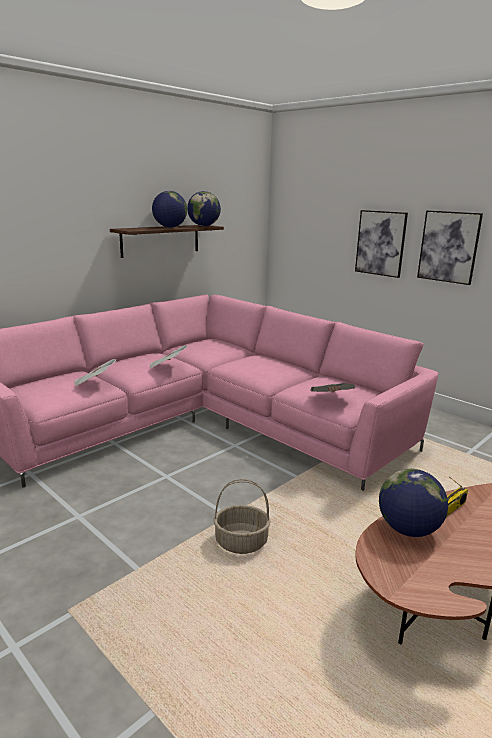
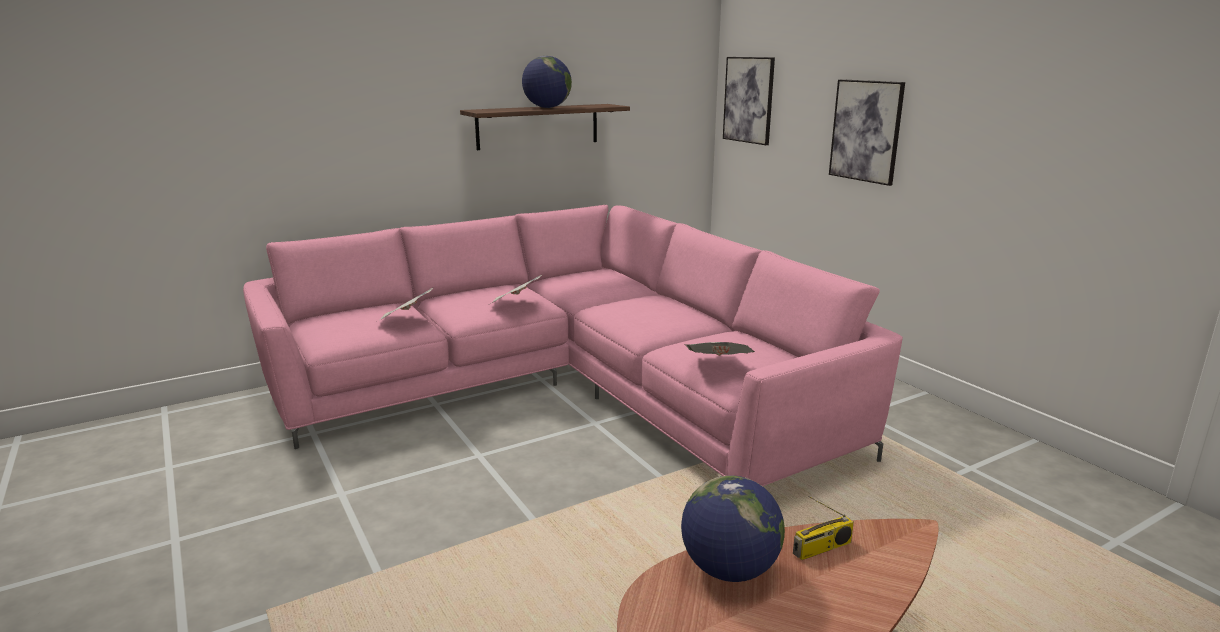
camera: 15 degrees right, 0 degrees up
globe [187,191,221,226] -> none
basket [213,479,271,554] -> none
picture [417,210,483,285] -> picture moved to [723,57,775,145]

